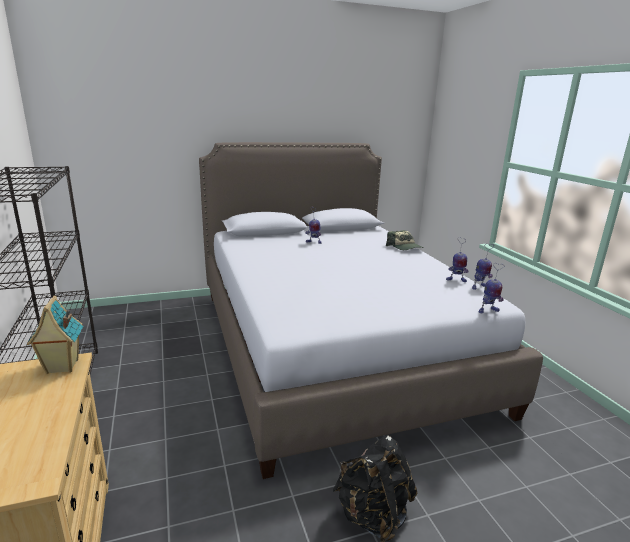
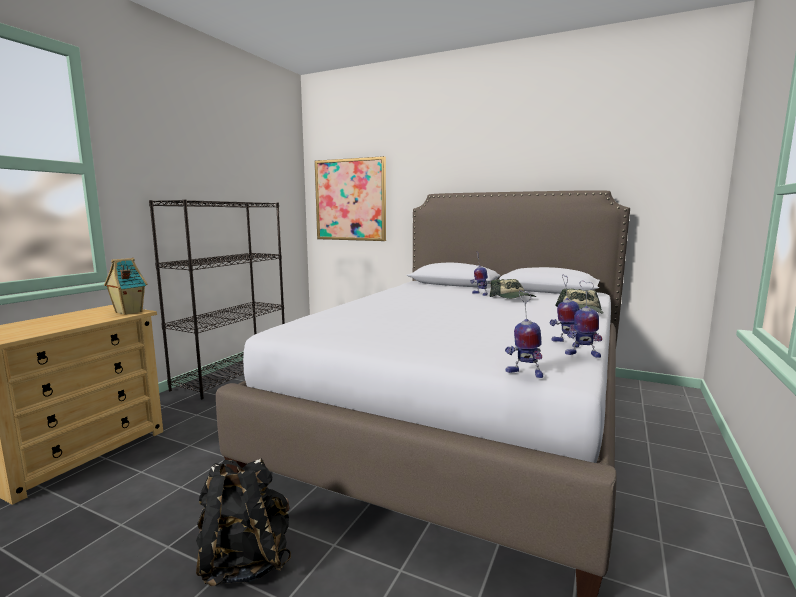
camera: 45 degrees right, 10 degrees down
none -> picture [315,156,386,241]
none -> cap [490,279,536,299]

